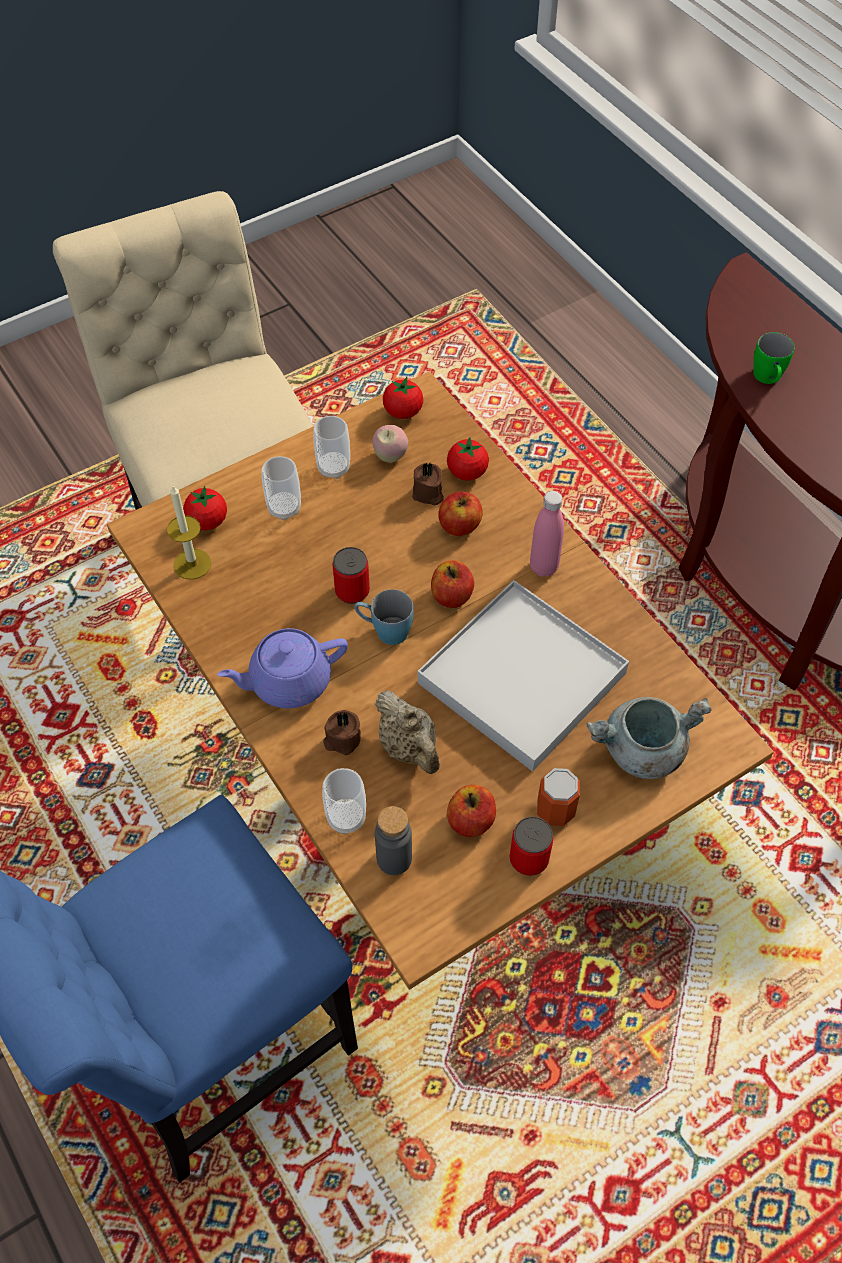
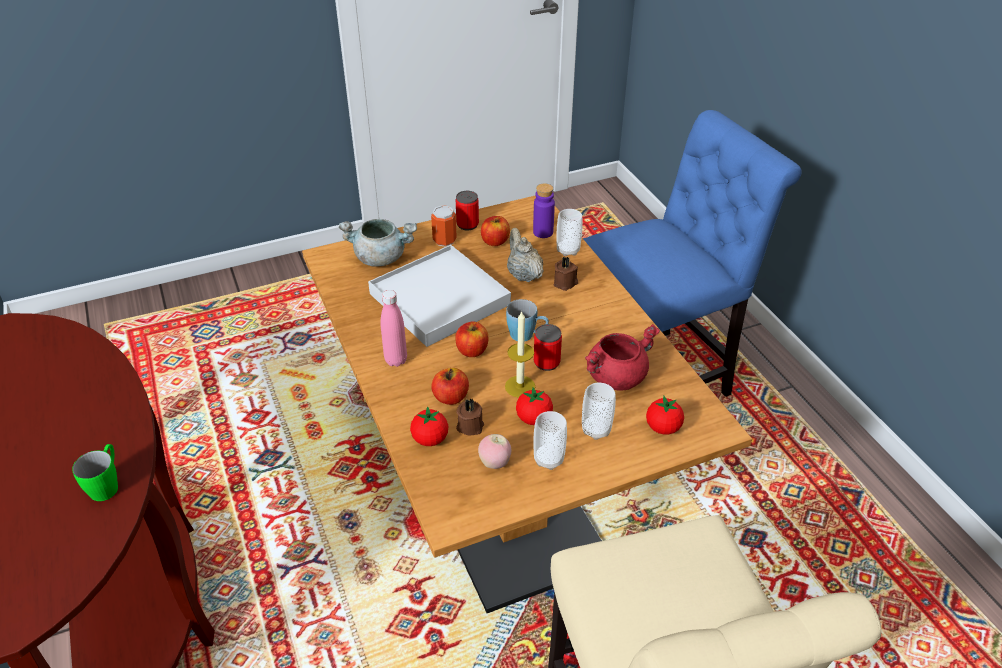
camera: 170 degrees left, 15 degrees down
candle [167,486,211,580] -> candle moved to [505,311,535,398]
purple teapot [217,628,348,708] -> none
grey bottle [375,806,412,875] -> purple bottle [533,183,555,238]
tomato [383,377,423,419] -> tomato moved to [516,387,553,425]
none -> red cooking pot [585,324,660,391]

